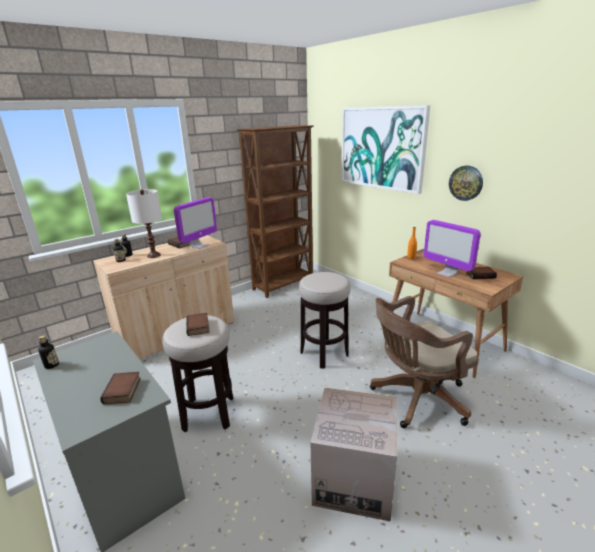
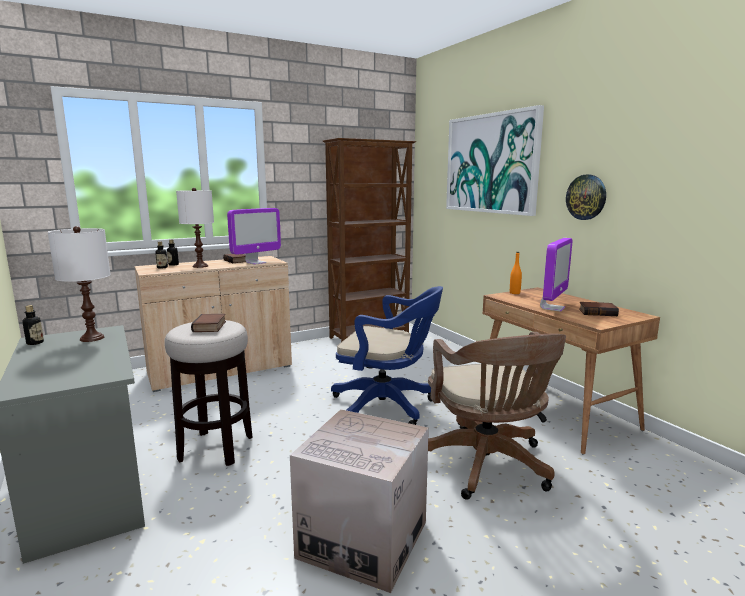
camera: 10 degrees right, 10 degrees down
book [100,372,141,405] -> none
stool [299,272,351,369] -> blue office chair [331,286,443,425]
brown office chair [370,296,479,428] -> brown office chair turned 90 degrees counterclockwise [428,332,566,500]
monitor [424,220,481,277] -> monitor turned 120 degrees counterclockwise [540,238,572,312]
none -> white table lamp [48,226,111,342]

